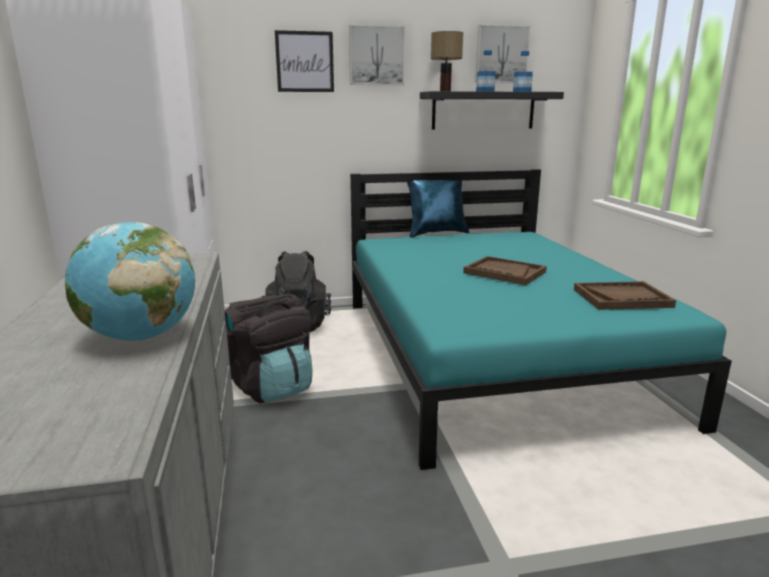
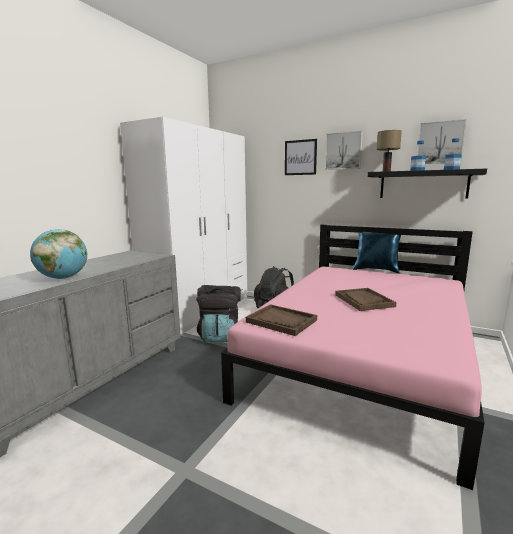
camera: 40 degrees right, 5 degrees down
turquoise bed [350,169,732,470] -> pink bed [221,225,484,490]
brown tray [574,281,676,310] -> brown tray moved to [246,304,317,336]

